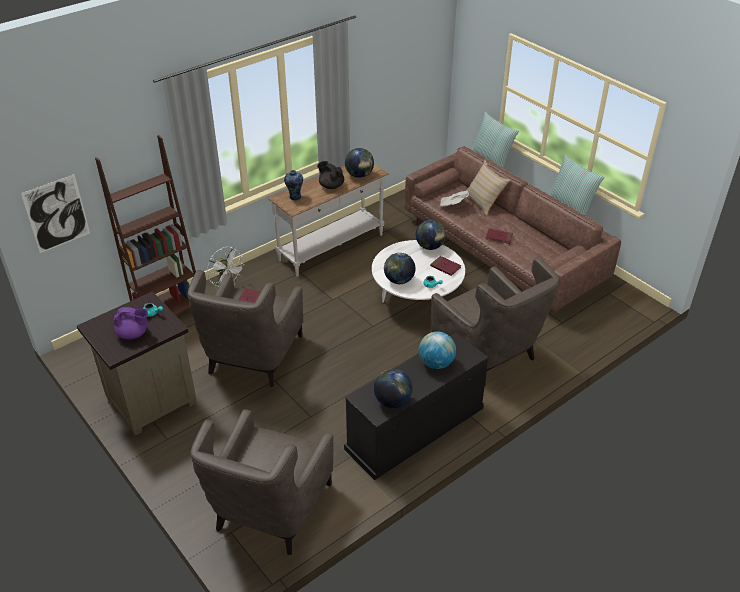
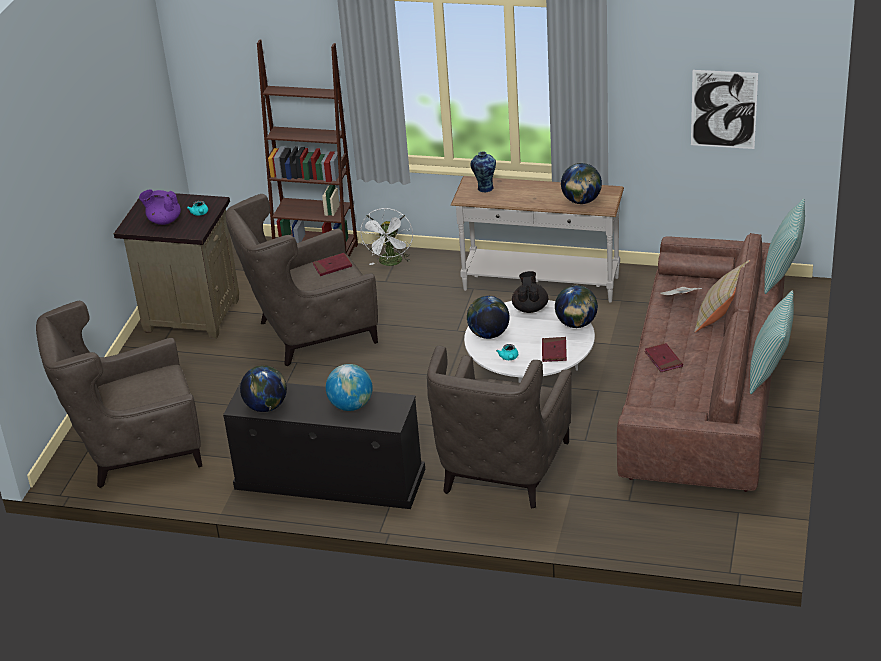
camera: 55 degrees right, 5 degrees down
picture [21,174,90,253] -> picture moved to [691,70,758,149]
purple teapot [114,307,148,339] -> purple teapot turned 135 degrees clockwise [139,190,181,225]
black teapot [317,161,344,189] -> black teapot moved to [512,271,548,313]

